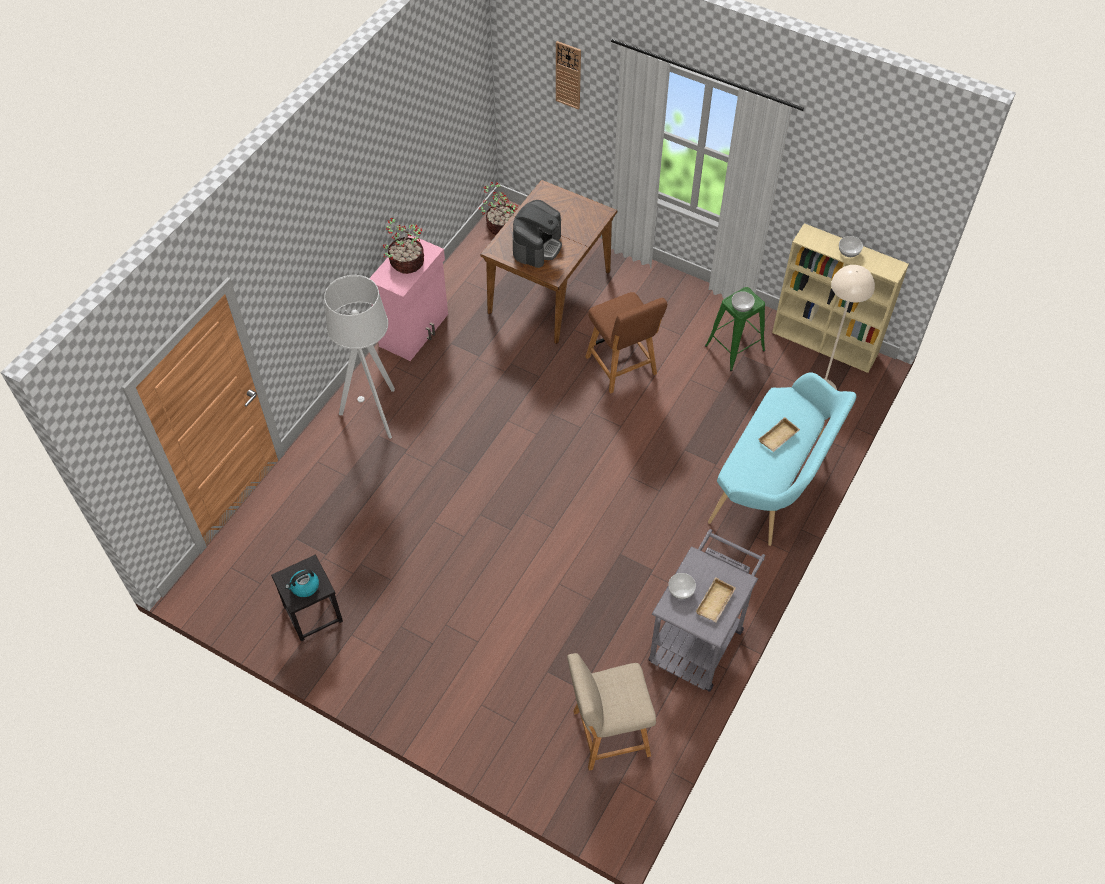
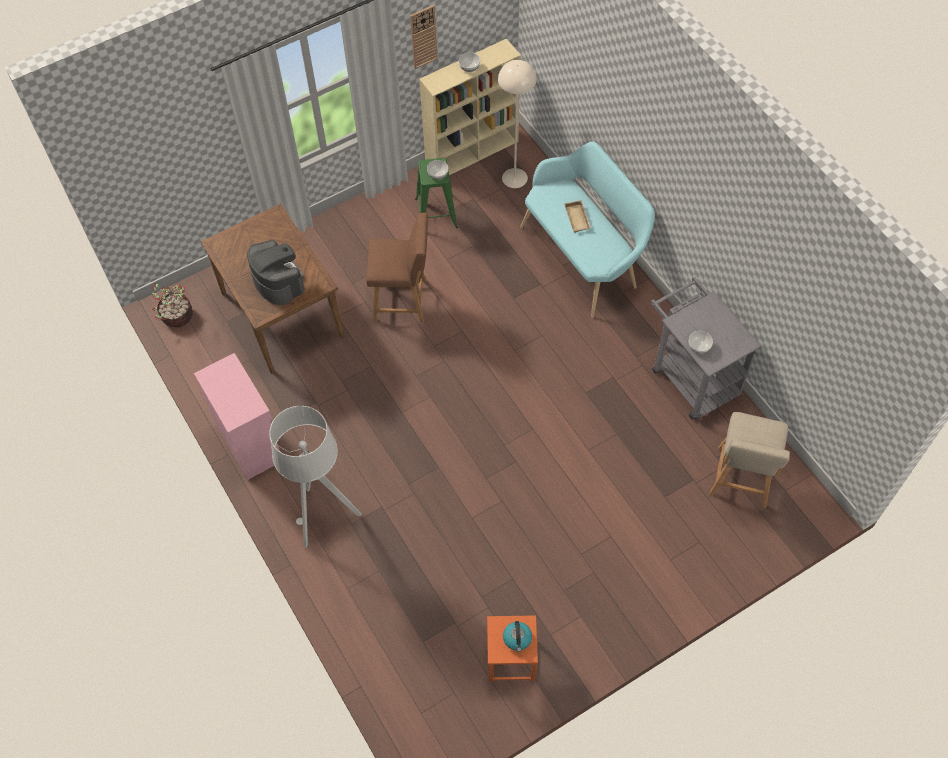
camera: 60 degrees left, 5 degrees up
black stool [271,555,343,641] -> orange stool [487,616,538,682]
potted plant [383,218,424,274] -> none
wall clock [556,41,581,110] -> wall clock moved to [410,5,438,69]
beige tray [695,577,736,623] -> none

